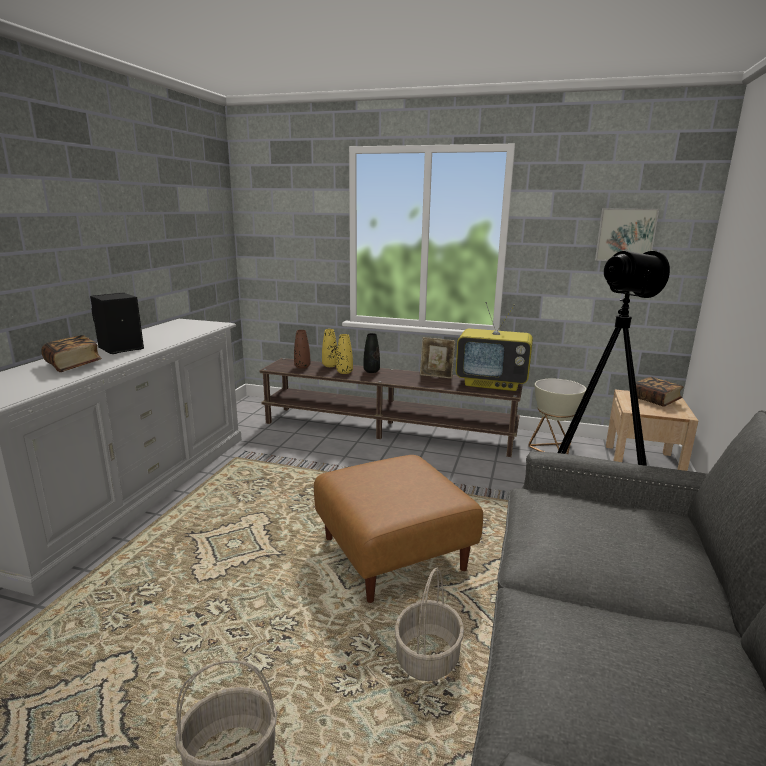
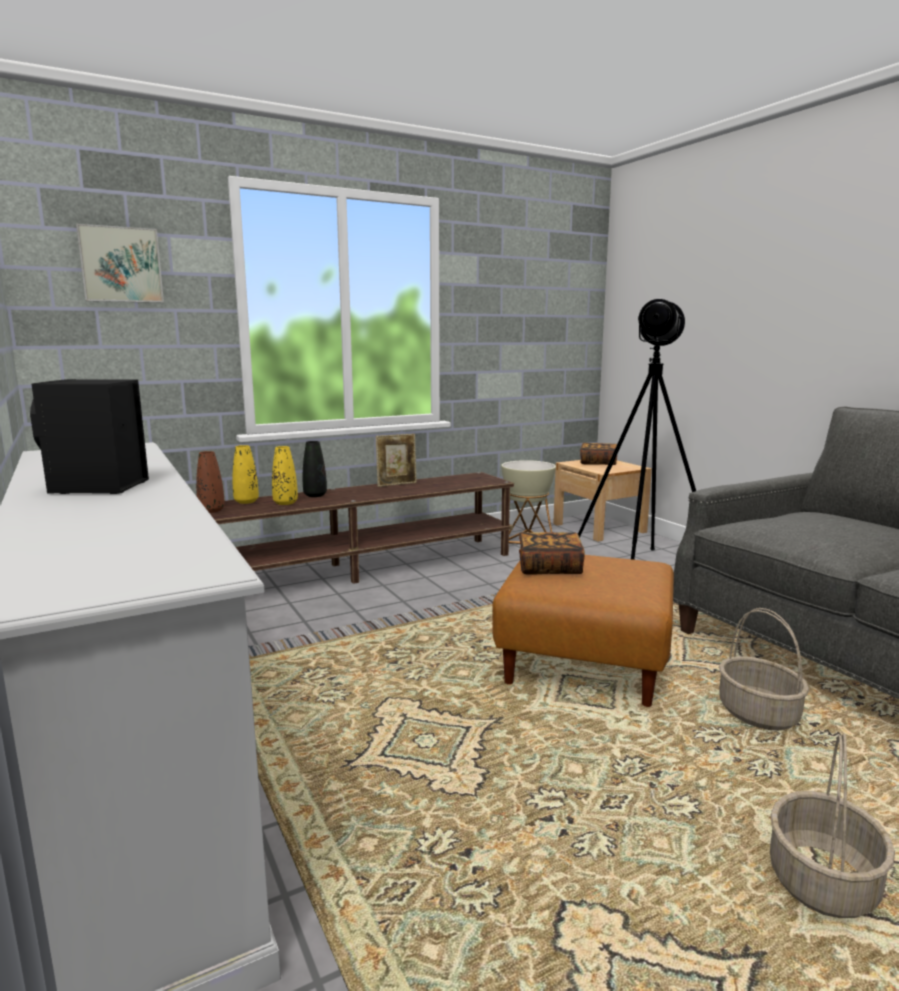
camera: 45 degrees left, 5 degrees down
book [41,335,102,372] -> book moved to [519,532,585,575]
television [456,302,533,391] -> none
picture [595,208,659,261] -> picture moved to [76,224,164,303]

